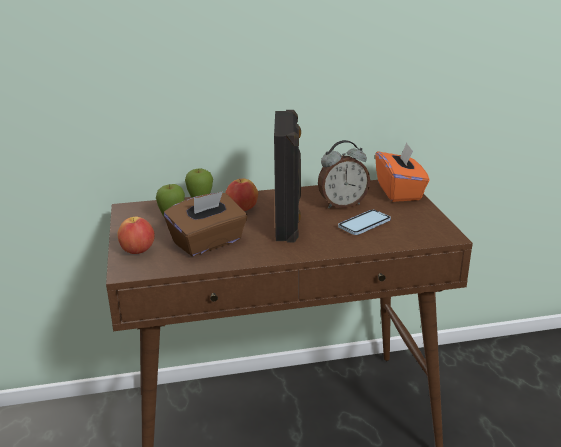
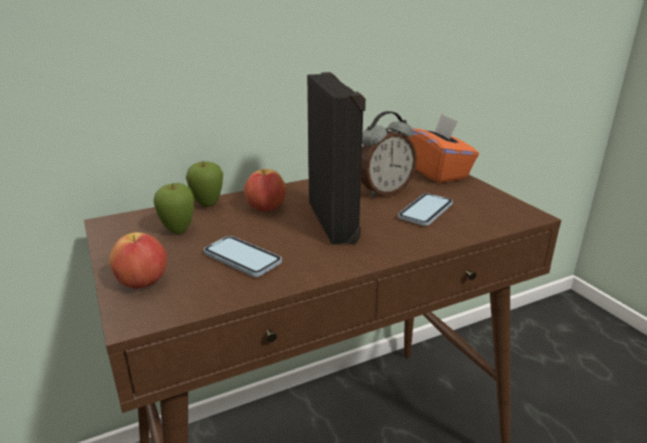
camera: 15 degrees left, 0 degrees up
brown tissue box [164,191,248,256] -> phone [204,236,282,277]

